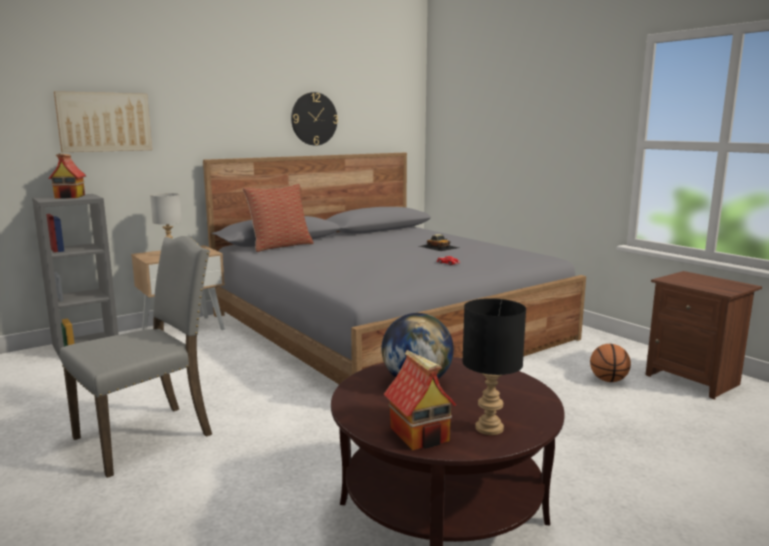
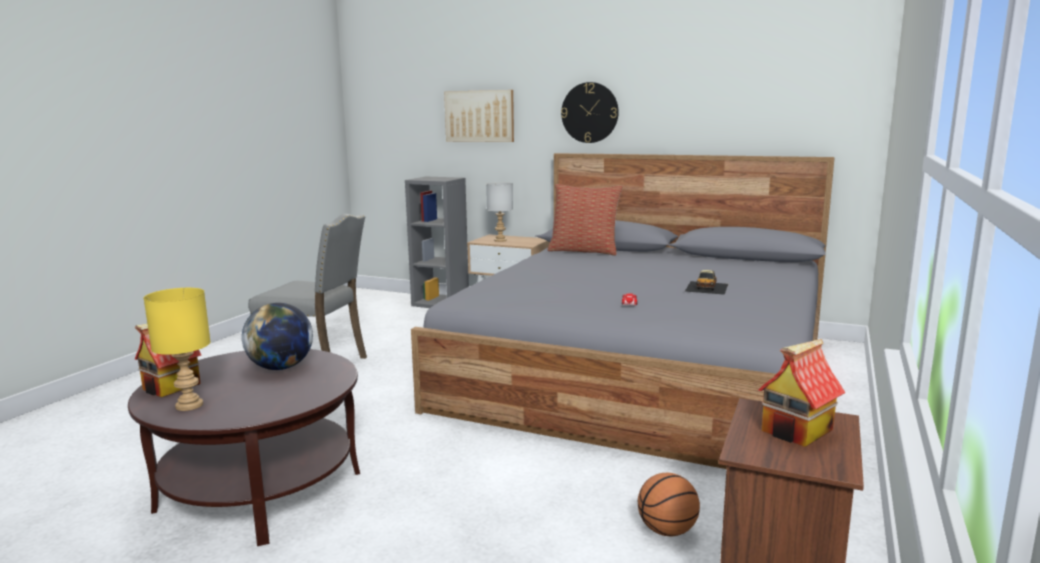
camera: 60 degrees right, 0 degrees up
toy house [48,153,86,199] -> toy house moved to [758,339,845,447]
wall clock [291,92,338,146] -> wall clock moved to [561,82,619,143]
black table lamp [462,298,526,435] -> yellow table lamp [144,288,211,411]

